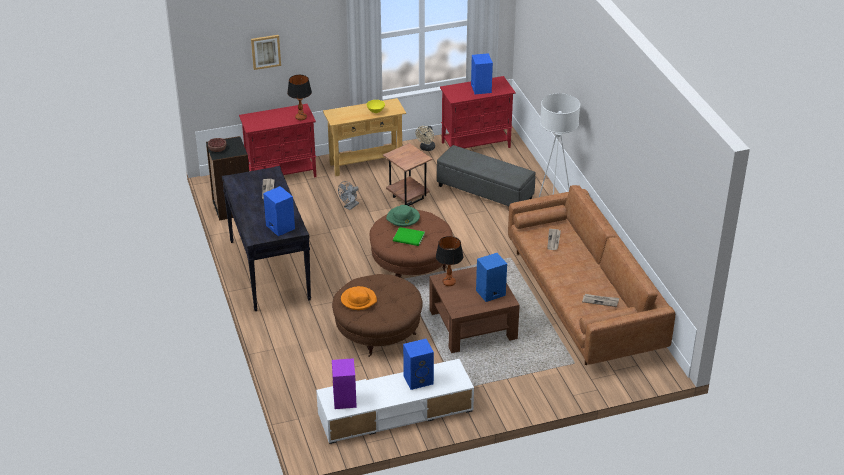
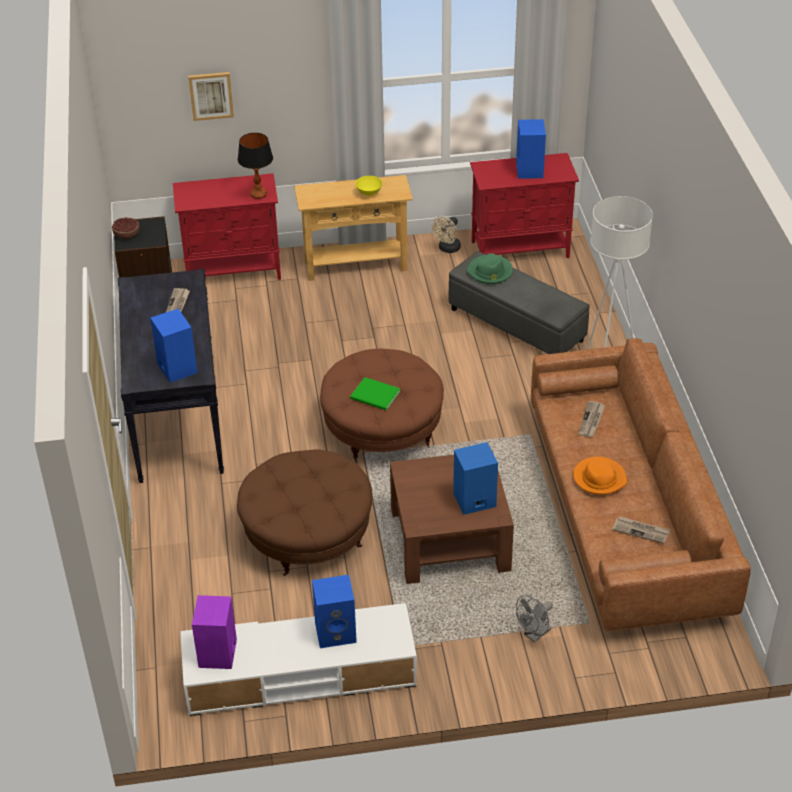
camera: 10 degrees right, 5 degrees up
grey fan [338,181,359,210] -> grey fan moved to [516,595,553,642]
orange hat [341,286,377,310] -> orange hat moved to [573,457,627,495]
brown side table [383,143,432,206] -> none
green hat [386,205,420,227] -> green hat moved to [466,253,513,284]
table lamp [436,236,463,286] -> none

